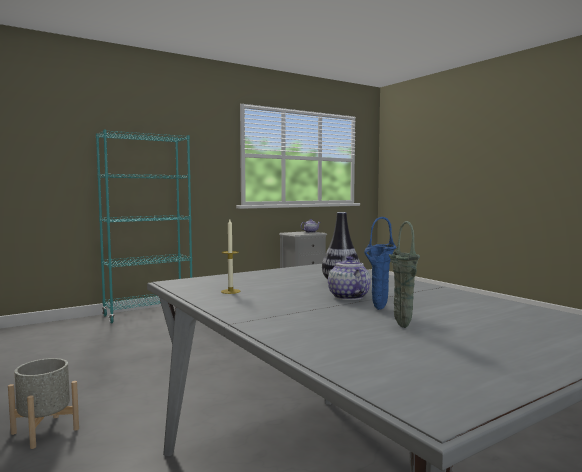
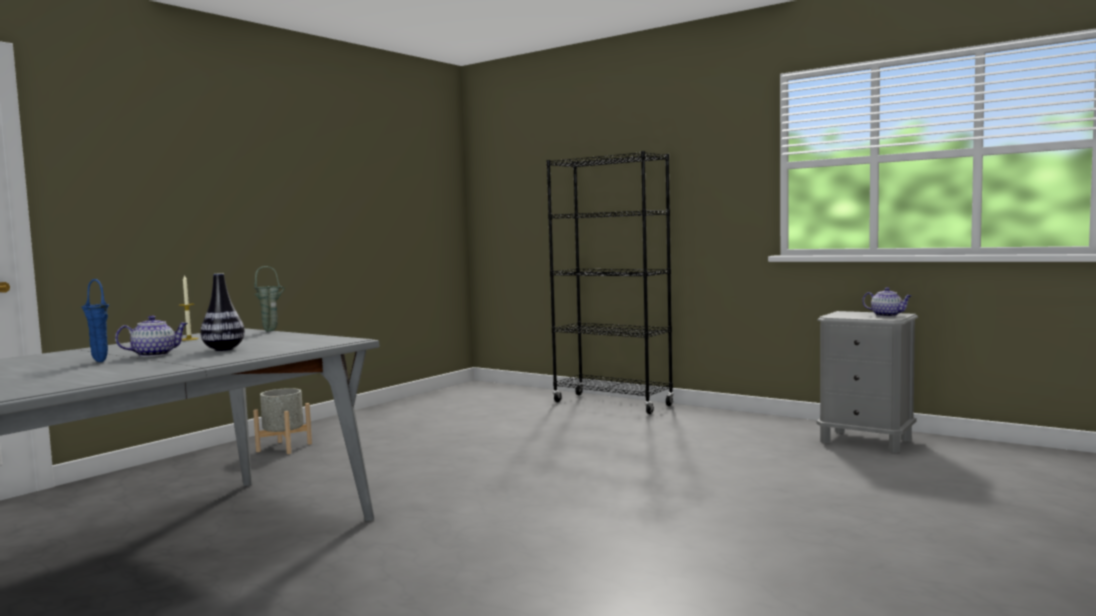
camera: 70 degrees right, 0 degrees up
turquoise bookcase [96,130,192,323] -> black bookcase [546,151,674,414]
green vase [389,221,420,328] -> green vase moved to [254,266,285,332]

